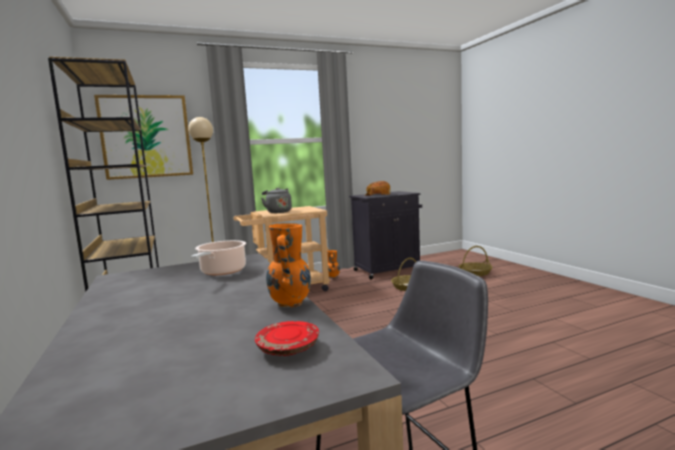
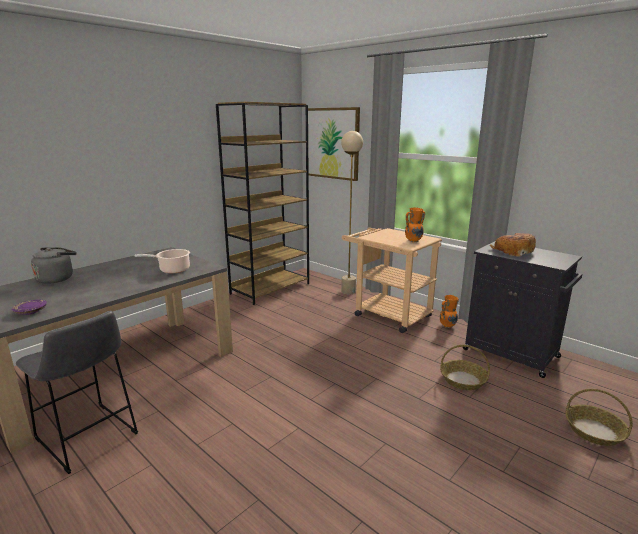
camera: 65 degrees right, 10 degrees up
red plate [255,321,319,356] -> purple plate [12,300,47,315]
grey kettle [261,188,292,213] -> grey kettle moved to [31,247,76,284]
orange vase [266,223,311,307] -> orange vase moved to [405,208,425,242]

